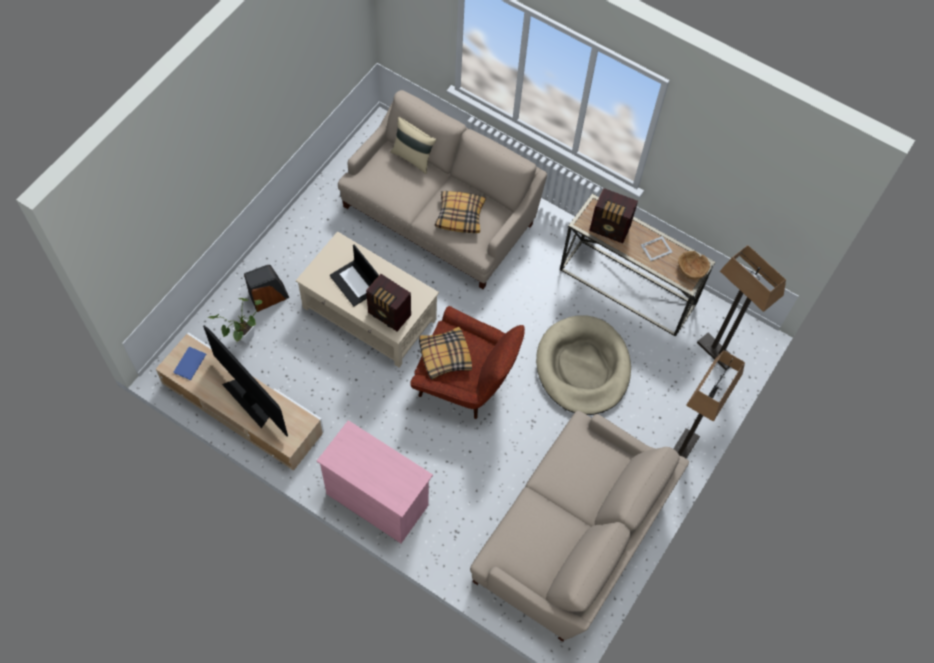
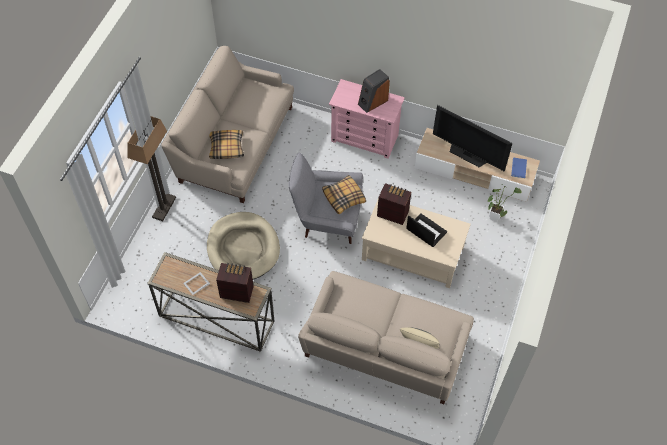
camera: 170 degrees right, 5 degrees down
speaker [244,265,289,312] -> speaker moved to [358,69,390,113]
red armchair [410,306,525,419] -> grey armchair [288,153,363,244]
pillow [435,191,486,233] -> pillow moved to [209,130,244,159]
brown bowl [678,251,710,279] -> none
floor lamp [697,245,786,370] -> none

